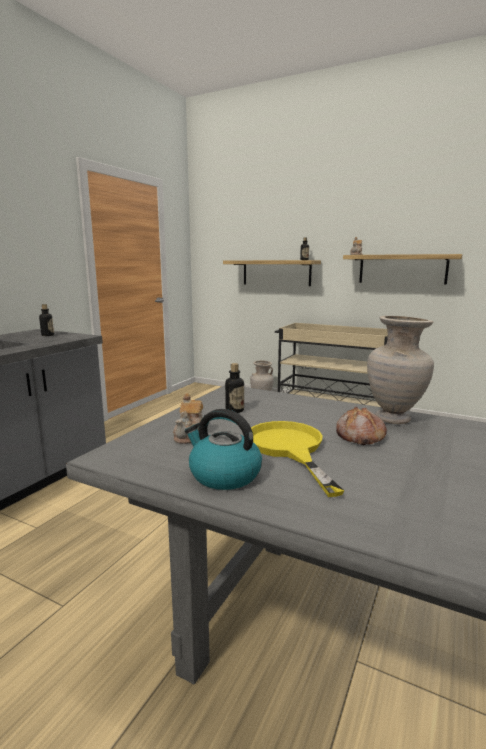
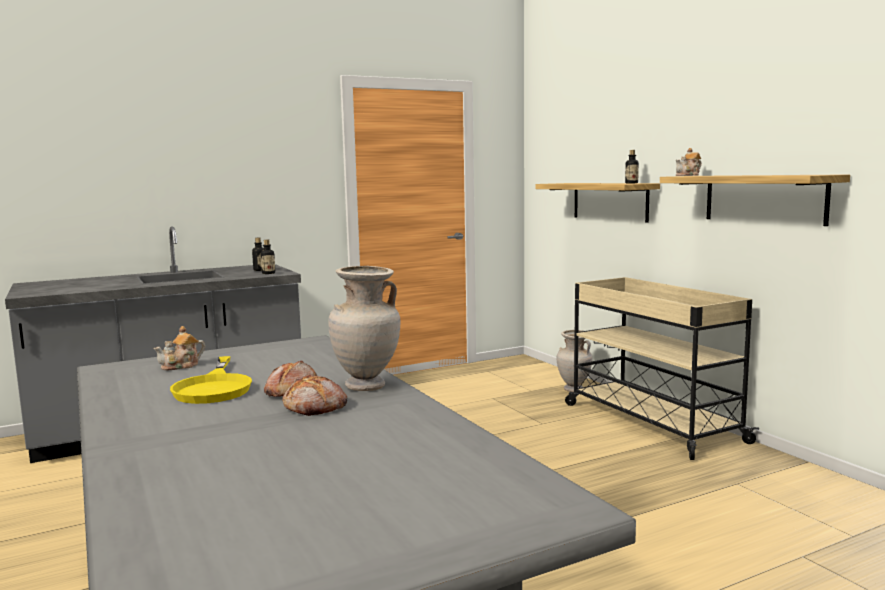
camera: 35 degrees right, 5 degrees down
kettle [185,409,262,490] -> none
bottle [225,363,244,413] -> bottle moved to [261,240,275,274]
yellow frying pan [251,421,344,497] -> yellow frying pan turned 150 degrees clockwise [170,356,252,404]
none -> bread [282,374,347,416]

